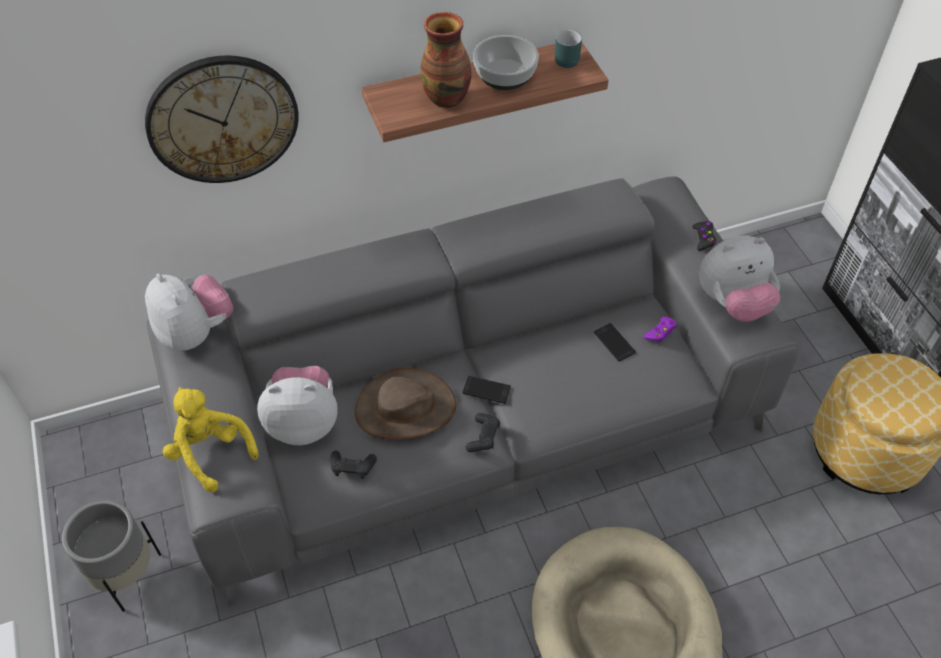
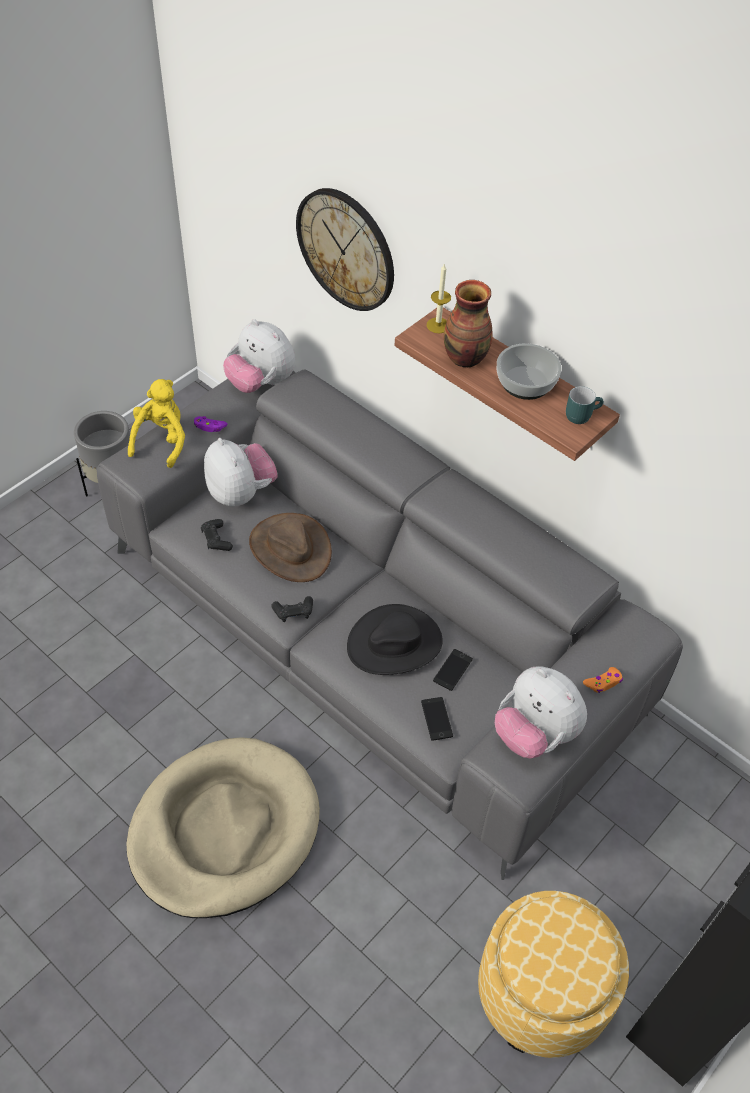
camera: 60 degrees right, 0 degrees up
plush toy [145,273,234,351] -> plush toy turned 105 degrees clockwise [223,319,296,393]
phone [462,376,511,404] -> phone moved to [421,697,453,741]
purple game controller [643,317,677,342] -> purple game controller moved to [194,416,228,432]
black game controller [692,221,717,251] -> orange game controller [583,667,623,693]
none -> black hat [347,604,443,675]
none -> candle [427,263,451,333]

